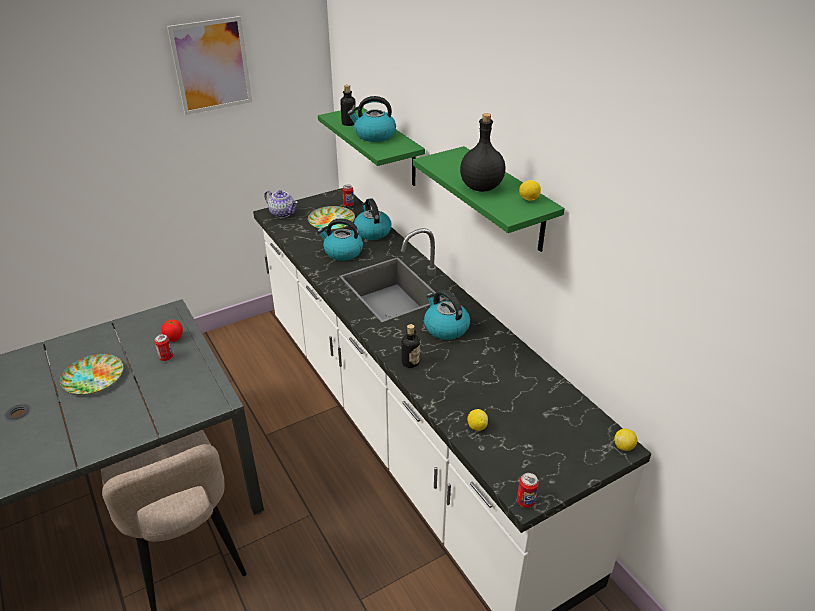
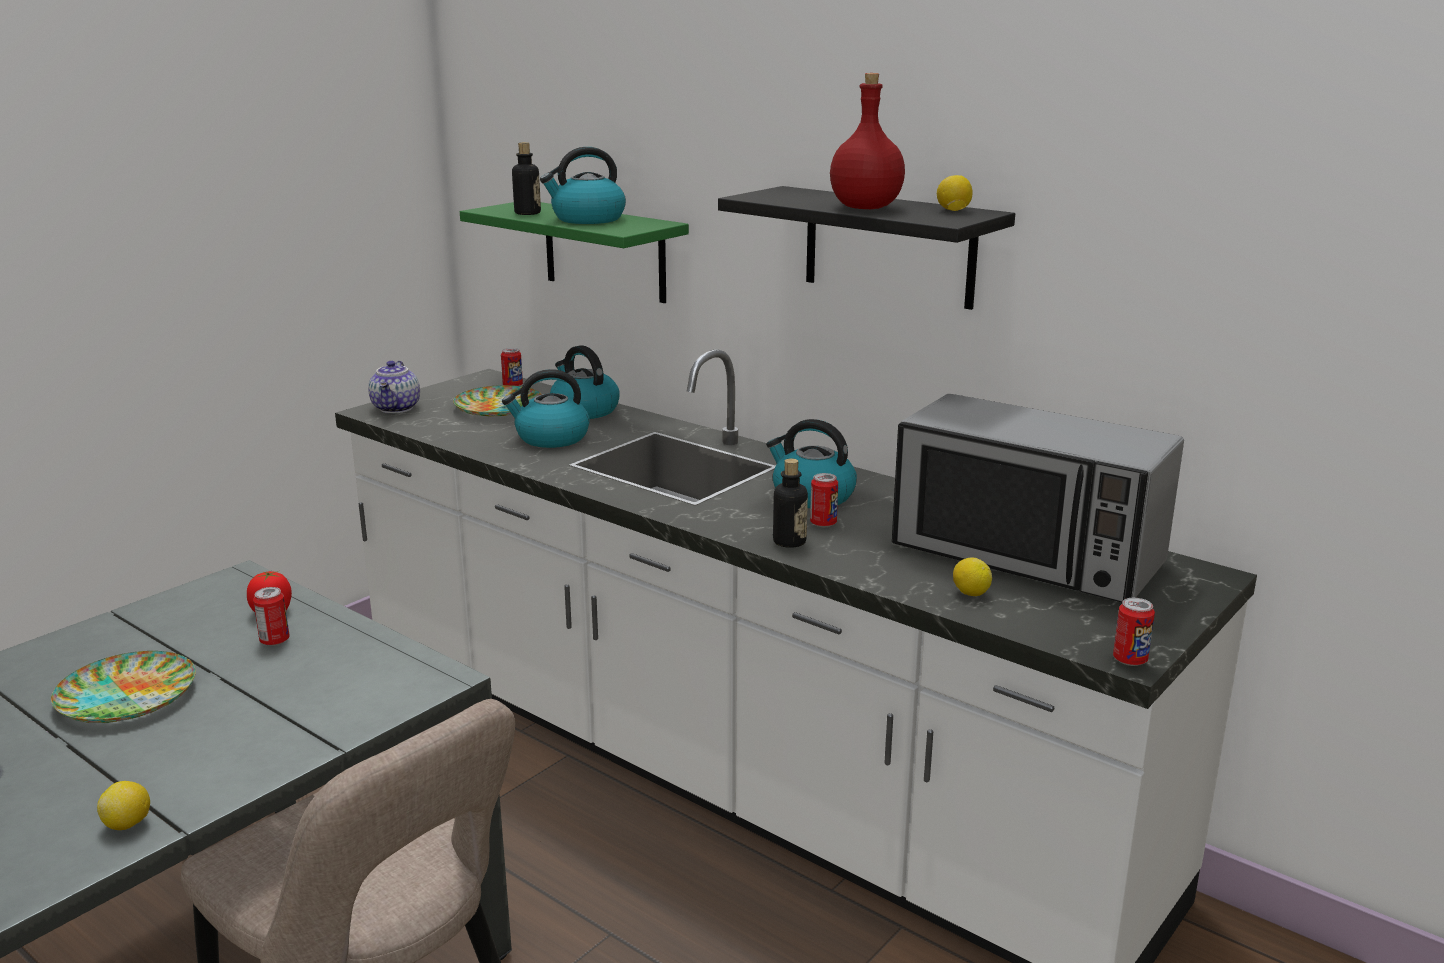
camera: 20 degrees left, 15 degrees down
picture [167,16,252,115] -> none
teapot [264,190,297,218] -> teapot turned 75 degrees clockwise [368,361,420,413]
green shelf [413,146,565,252] -> black shelf [718,186,1015,310]
black bottle [460,113,505,192] -> red bottle [830,73,905,209]
lemon [614,429,637,451] -> lemon moved to [97,781,150,830]
none -> can [810,473,838,527]
none -> microwave [892,394,1184,602]

